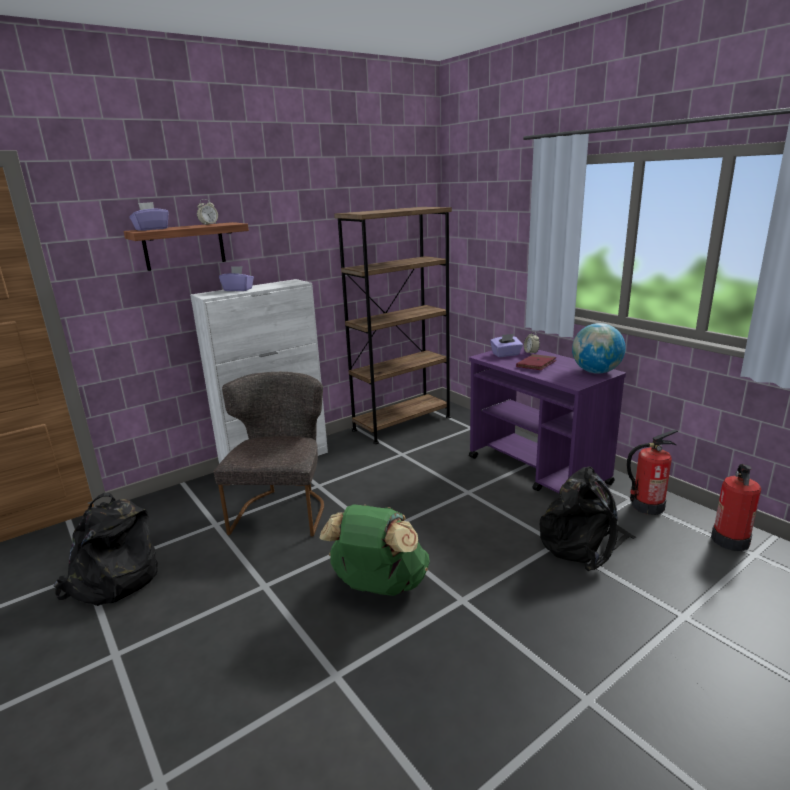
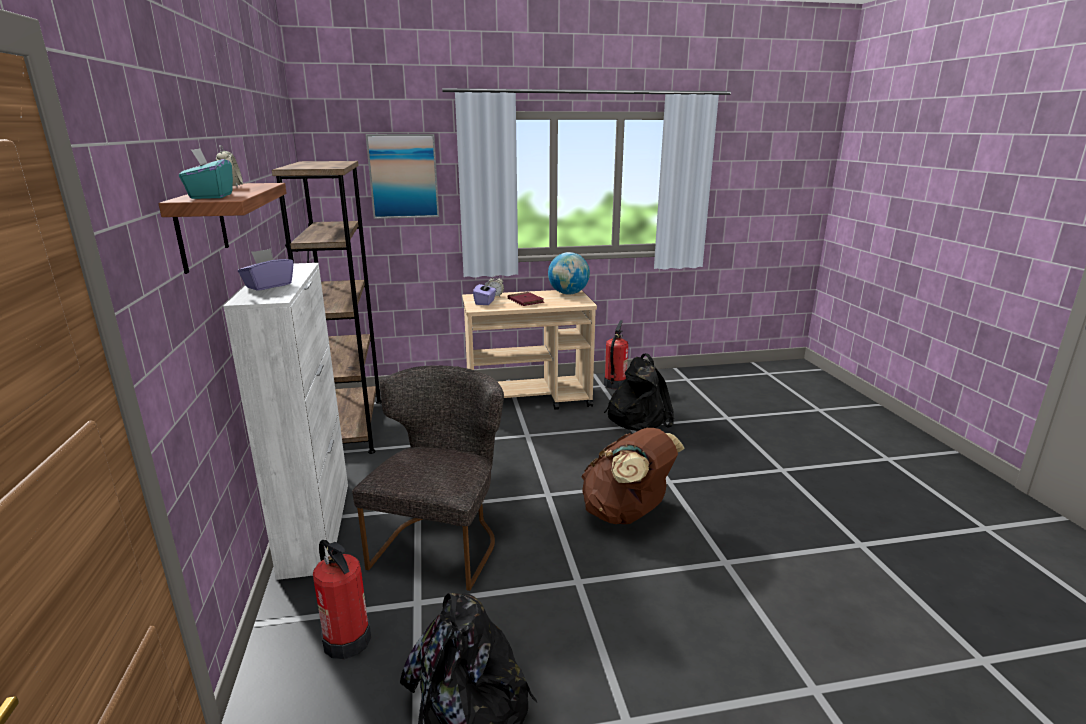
camera: 65 degrees left, 0 degrees up
purple tissue box [129,202,168,231] -> turquoise tissue box [179,148,233,199]
grey chair [214,371,324,536] -> grey chair turned 75 degrees clockwise [352,365,504,591]
green backpack [320,505,430,596] -> brown backpack [581,428,685,524]
purple cart [469,346,626,493] -> beige cart [462,290,597,410]
fire extinguisher [711,464,761,551] -> fire extinguisher moved to [313,540,371,659]
none -> picture [365,134,439,219]

